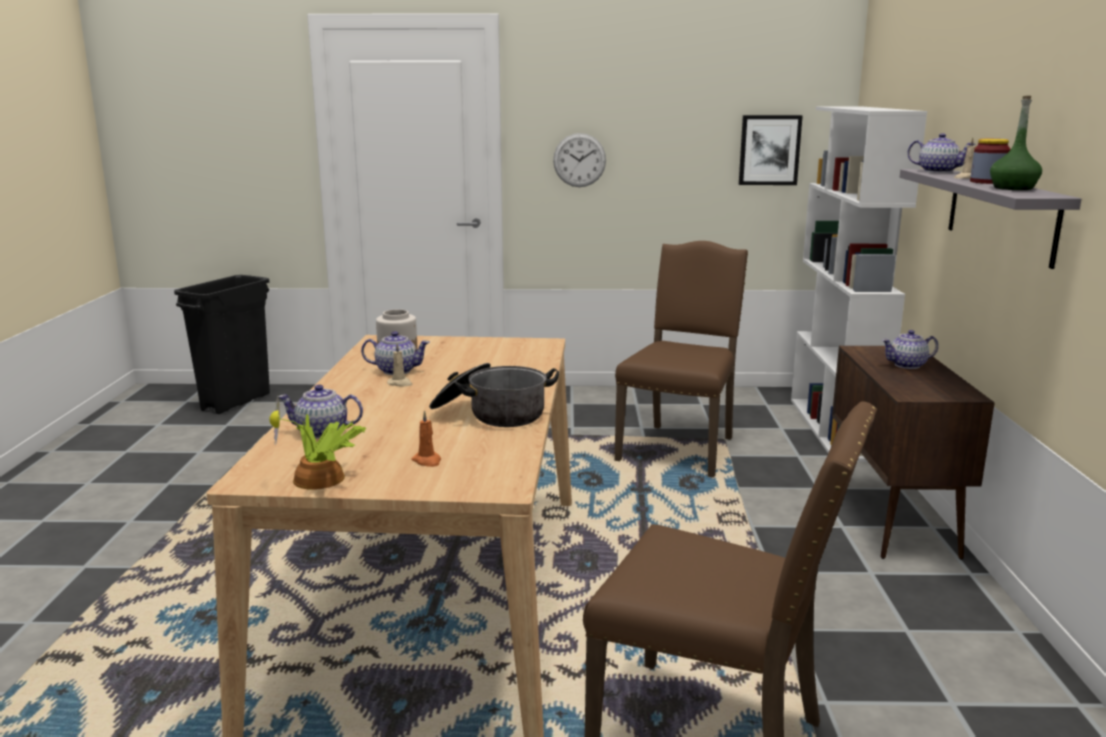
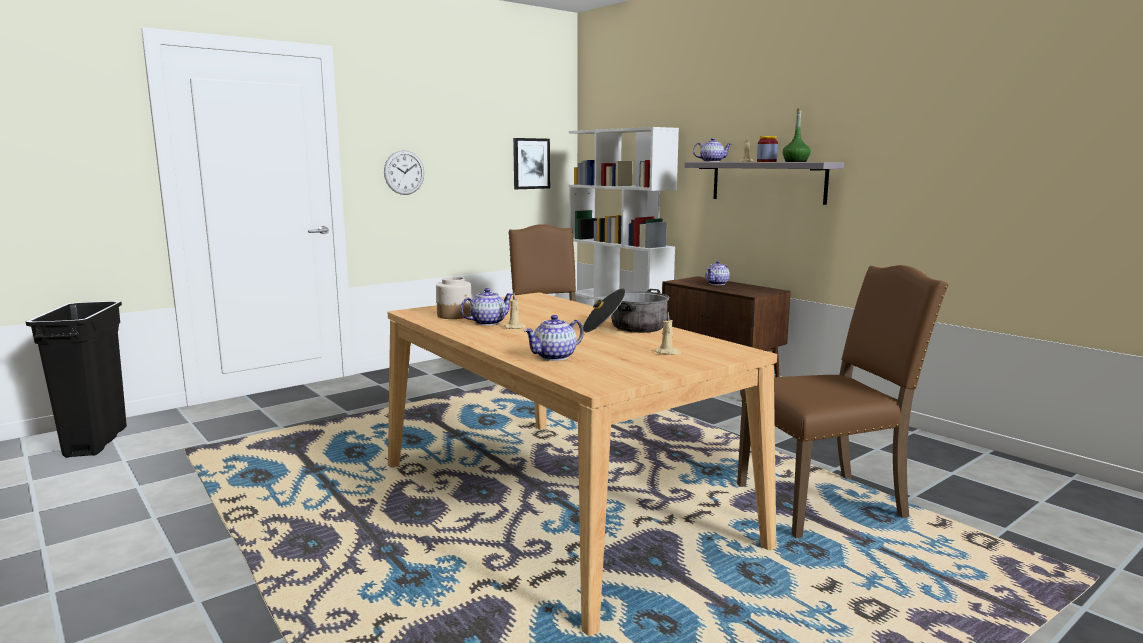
camera: 40 degrees left, 5 degrees down
potted plant [269,395,366,490] -> none
orange candle [412,410,441,467] -> beige candle [655,312,681,355]

